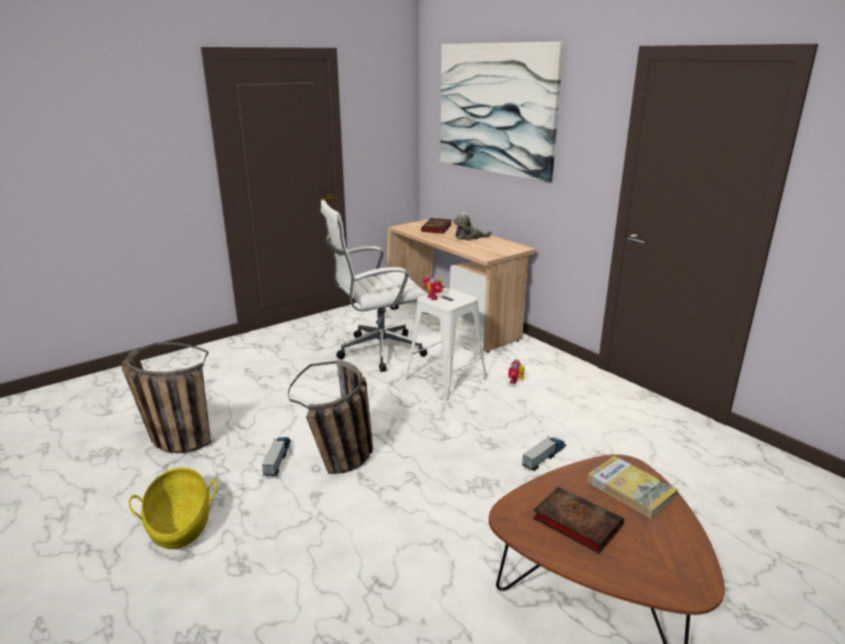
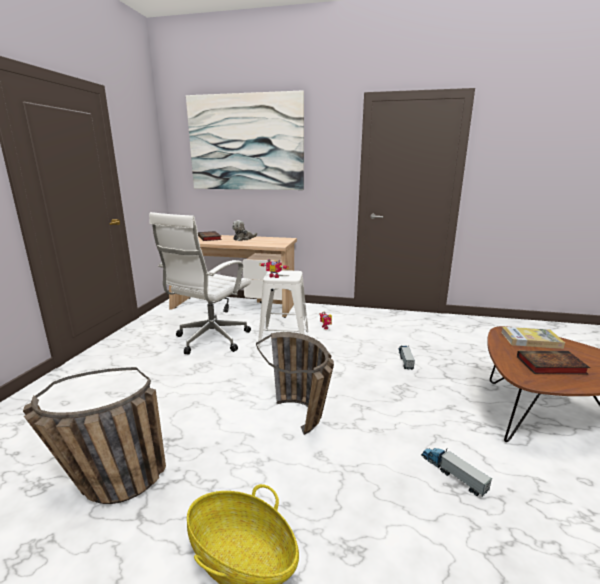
camera: 40 degrees left, 5 degrees down
toy truck [262,437,291,476] -> toy truck moved to [421,448,492,497]

